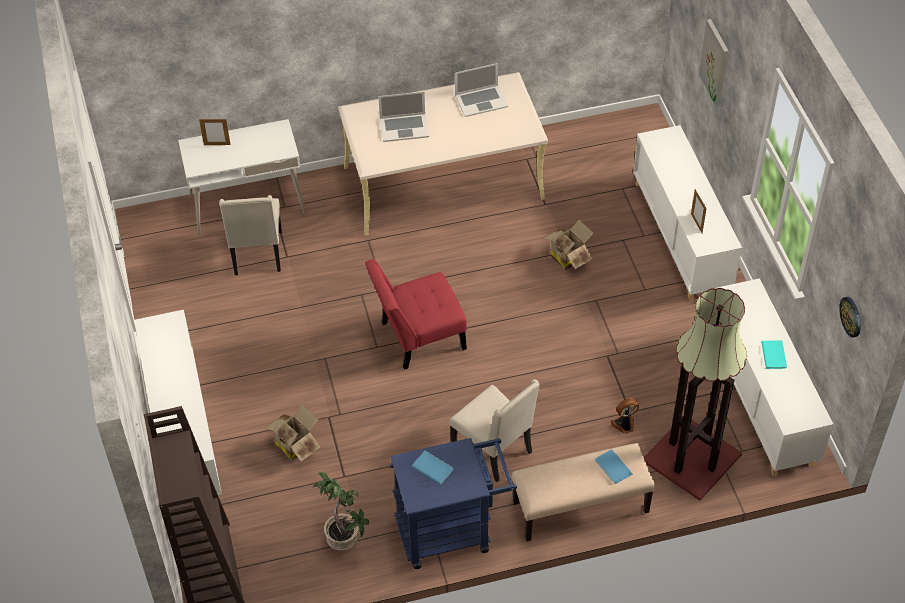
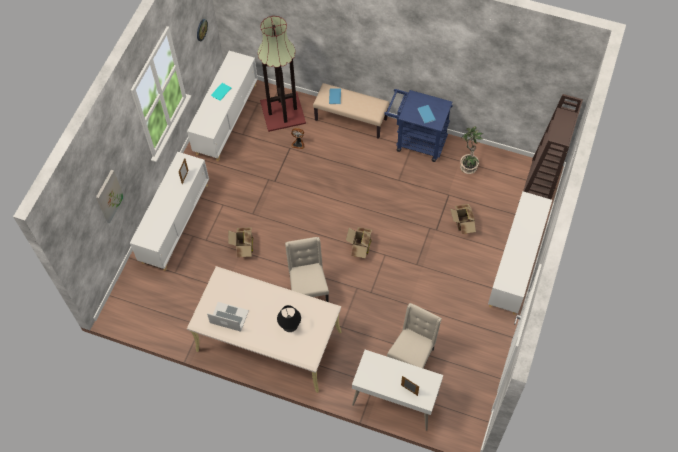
camera: 145 degrees left, 10 degrees up
red chair [365,259,467,370] -> cardboard box [346,227,372,258]
laptop [378,92,429,142] -> black table lamp [277,305,301,332]
beige chair [450,379,540,482] -> beige chair moved to [285,237,329,302]

